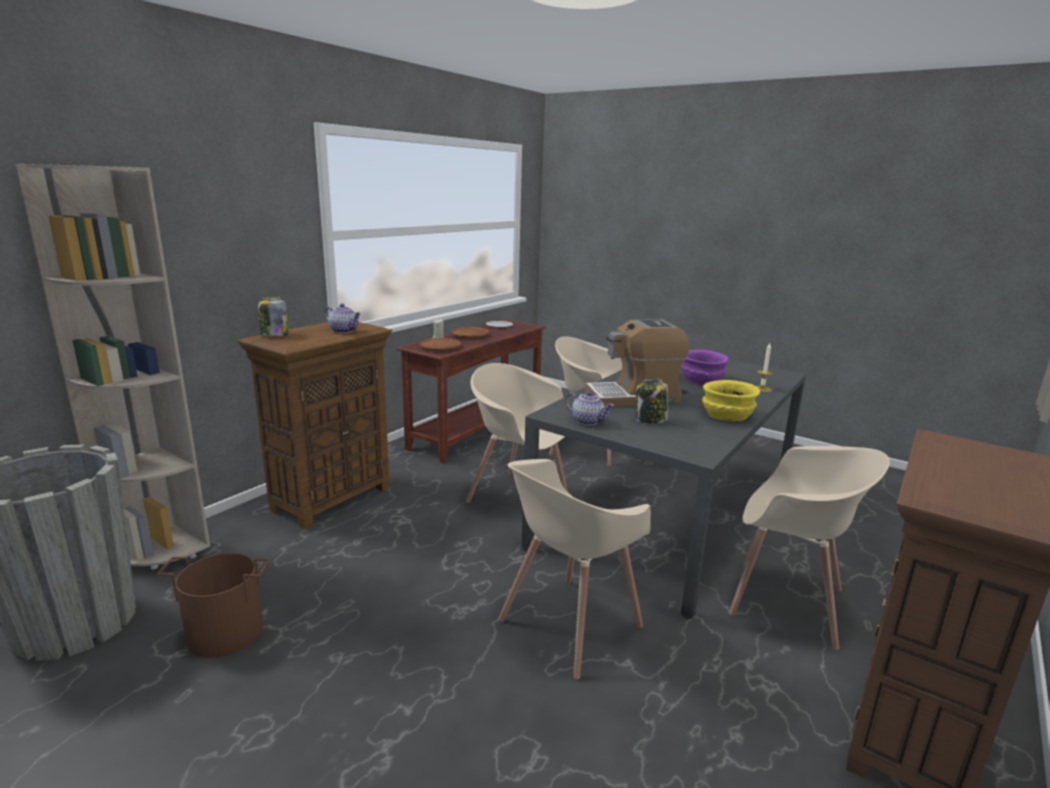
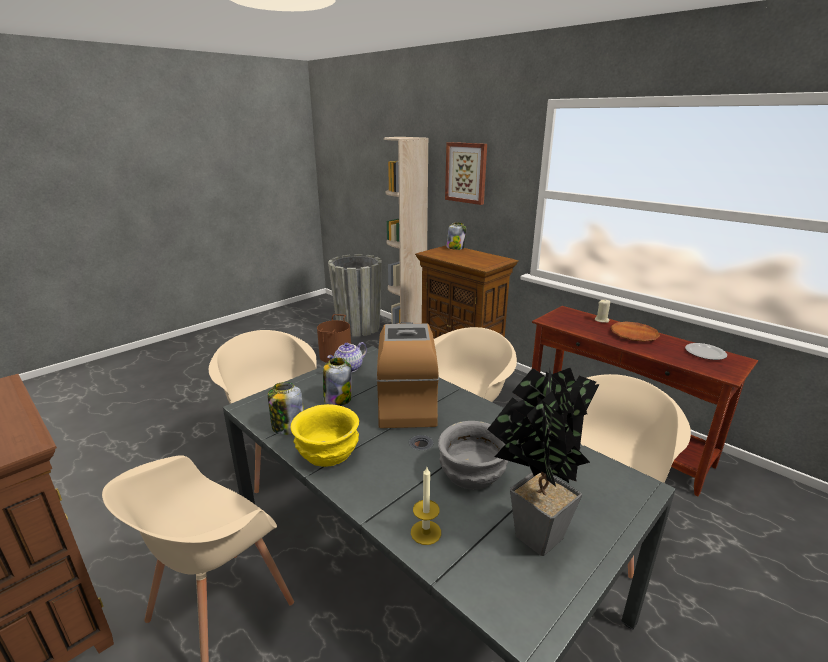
camera: 100 degrees right, 5 degrees up
teapot [324,304,361,333] -> none
brown plate [419,338,461,350] -> none
purple bowl [681,350,729,385] -> grey bowl [438,421,508,490]
none -> jar [268,382,304,435]
none -> picture [445,142,487,205]
none -> potted plant [487,368,599,556]

